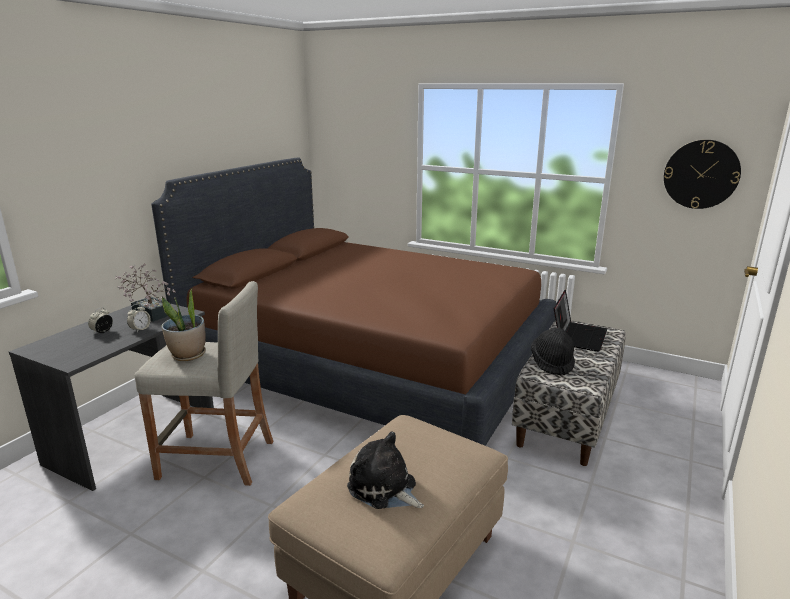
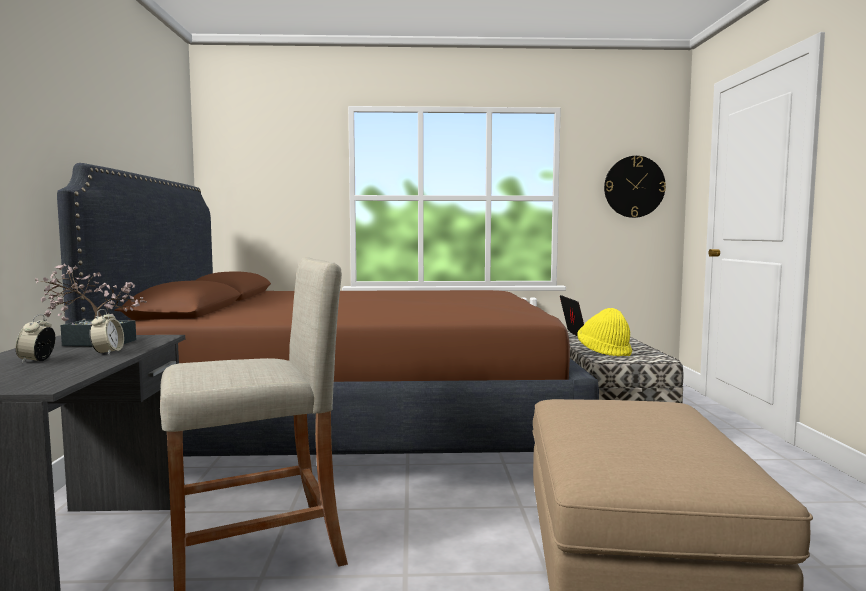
camera: 30 degrees left, 15 degrees down
potted plant [162,288,206,361] -> none
plush toy [347,432,424,509] -> none
black hat [531,327,575,375] -> yellow hat [577,308,632,357]

